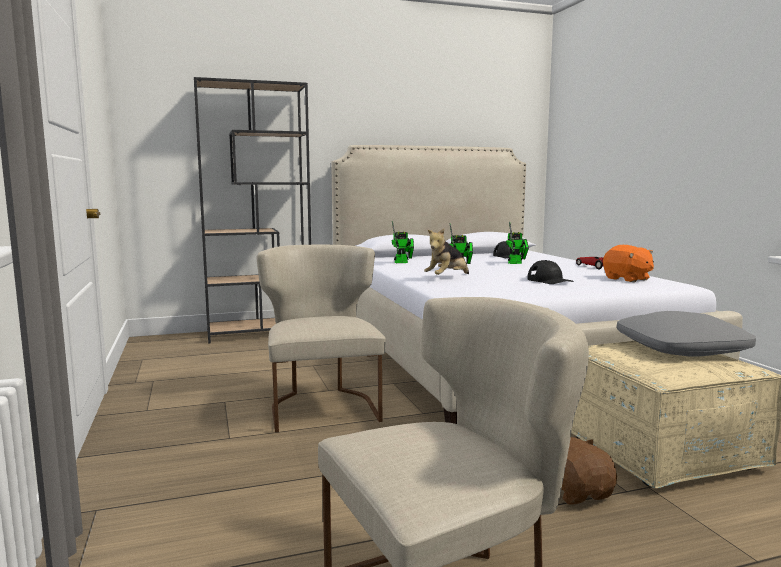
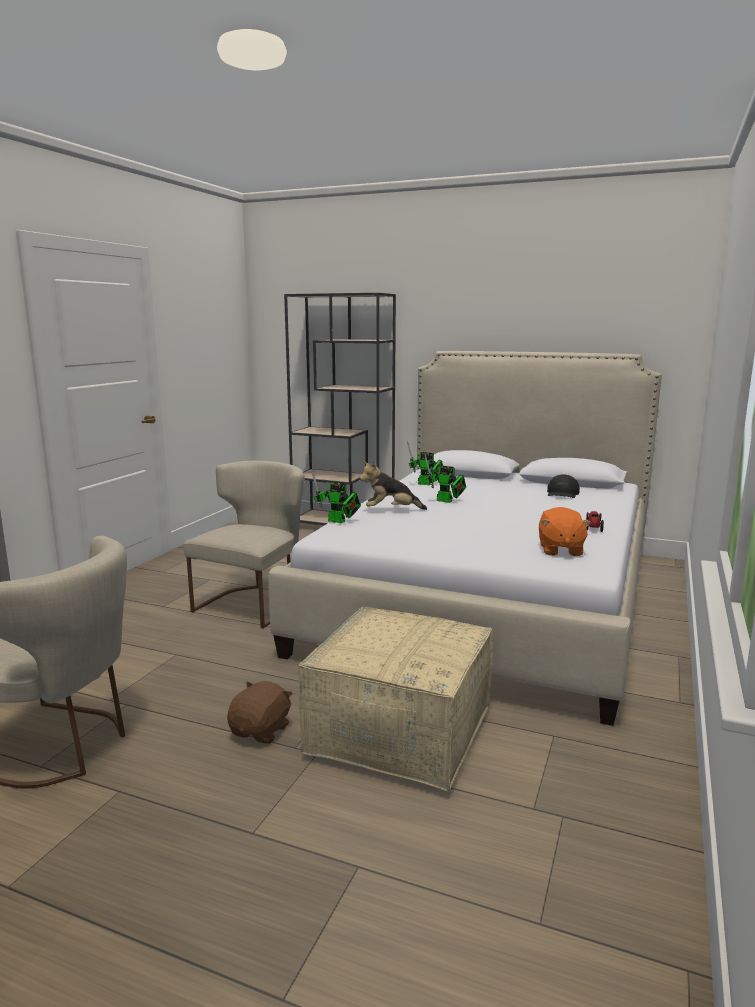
camera: 40 degrees right, 5 degrees up
toy robot [506,221,529,264] -> toy robot moved to [311,469,361,523]
black cap [527,260,574,284] -> none
grey pillow [617,311,756,356] -> none

